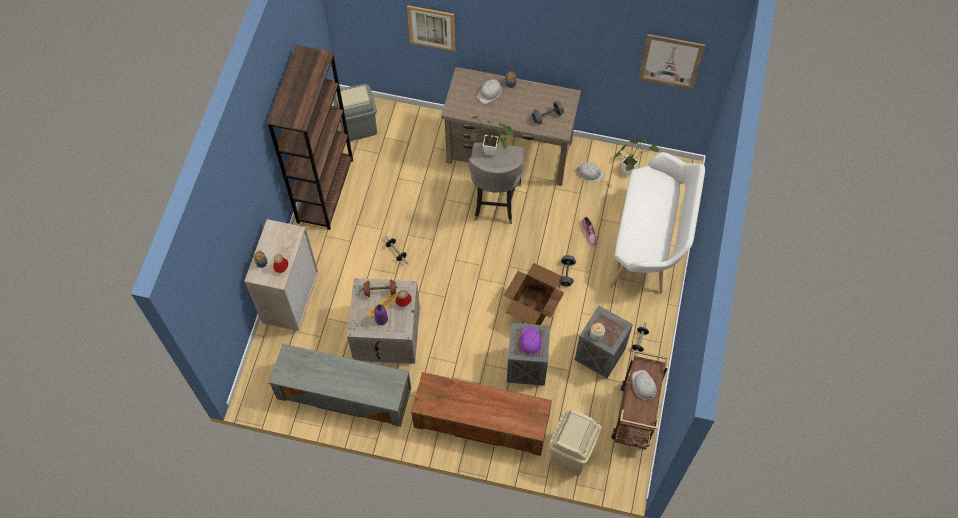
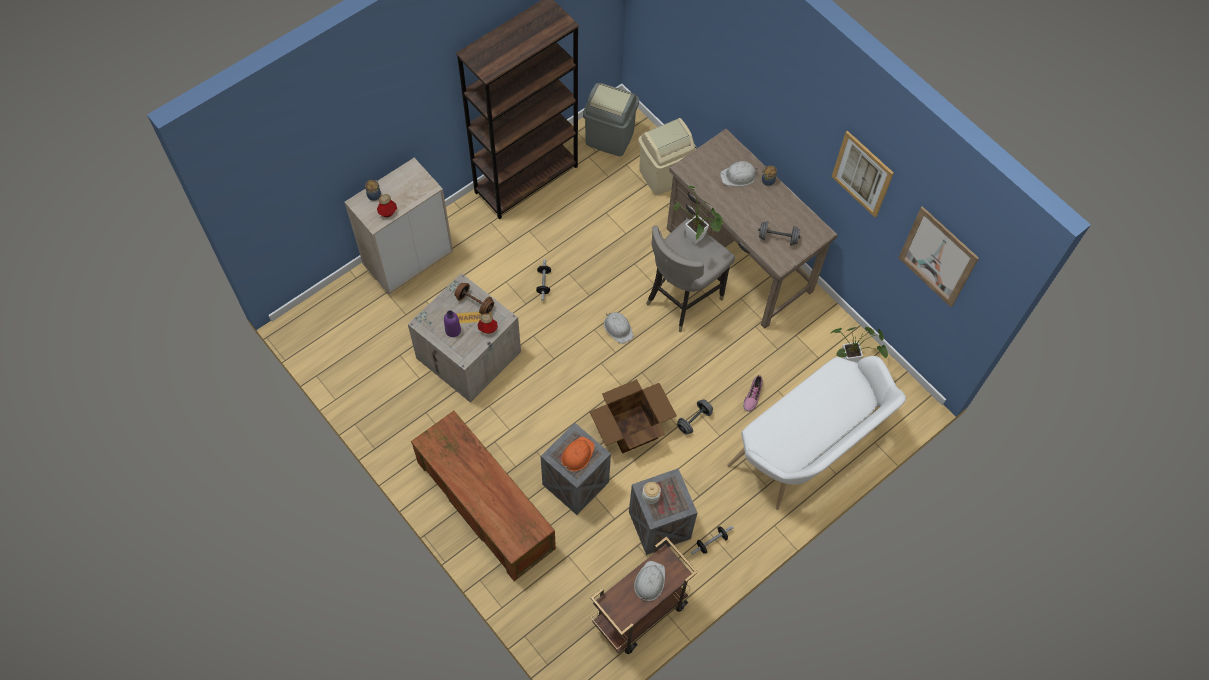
camera: 35 degrees right, 0 degrees up
grey bench [269,344,411,427] -> none
picture [407,5,455,52] -> picture moved to [832,131,894,217]
purple hard hat [520,327,542,357] -> orange hard hat [561,436,595,472]
beige trash can [549,410,602,475] -> beige trash can moved to [638,118,697,195]
white hard hat [576,162,605,182] -> white hard hat moved to [604,312,633,344]

